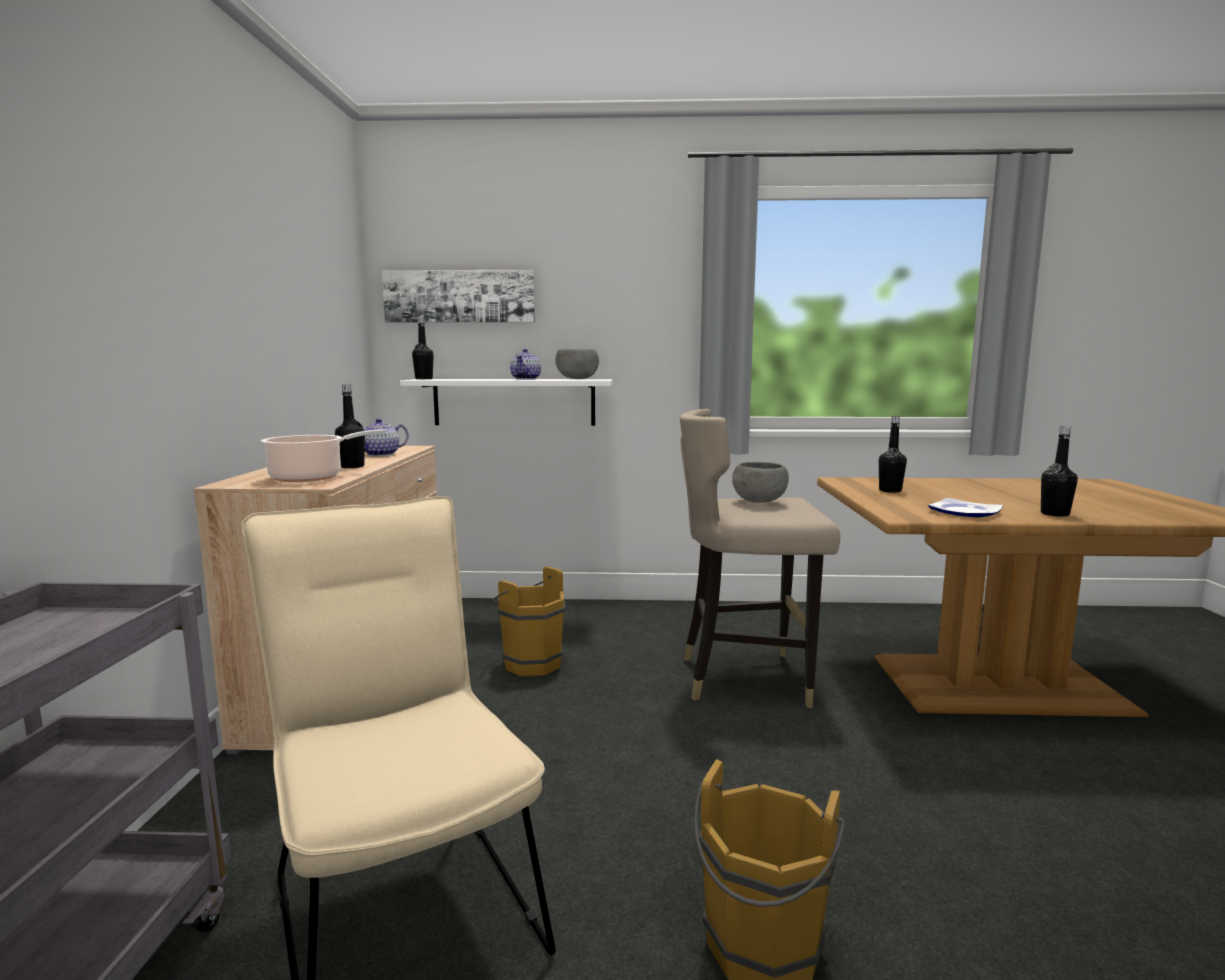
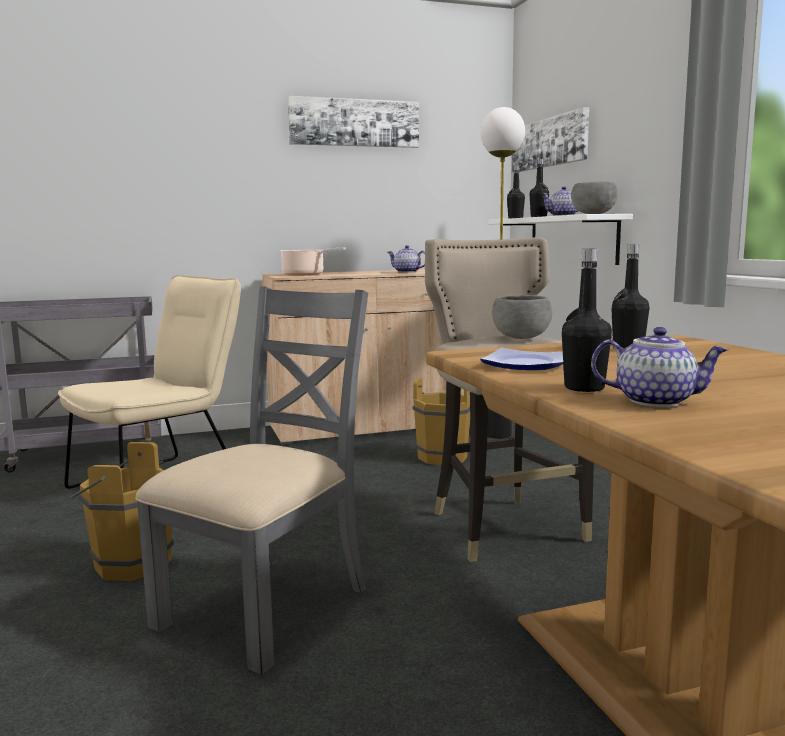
camera: 70 degrees right, 0 degrees up
black bottle [335,384,365,468] -> black bottle moved to [530,159,549,217]
none -> grey chair [135,286,368,675]
none -> picture [288,96,419,148]
none -> floor lamp [481,107,525,439]
none -> teapot [591,327,729,407]

